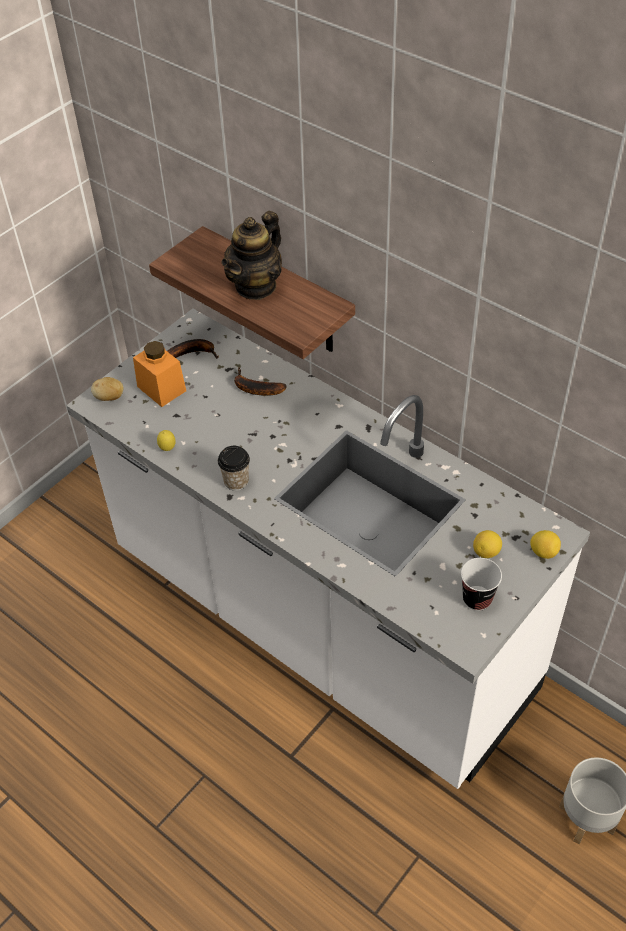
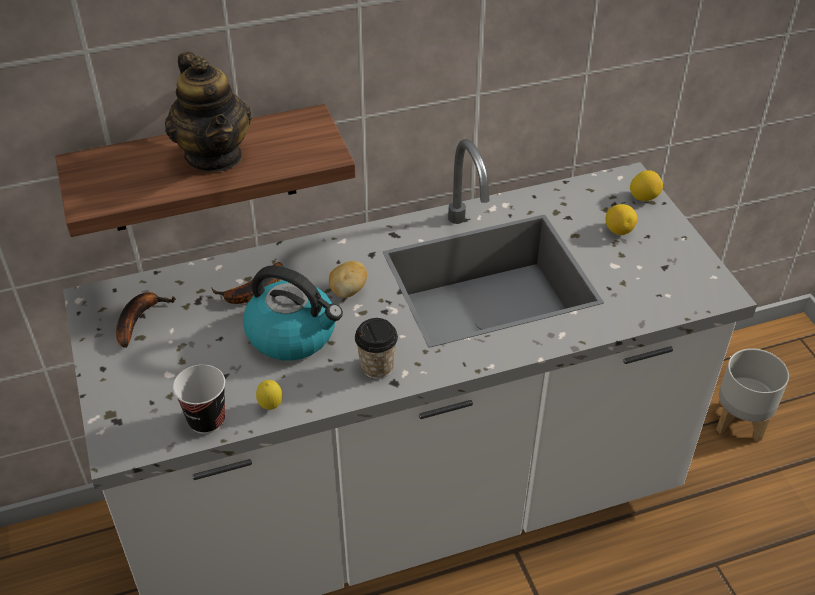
camera: 60 degrees left, 5 degrees down
potato [91,377,123,401] -> potato moved to [329,261,367,298]
orange jar [133,341,186,407] -> none
cup [461,558,502,611] -> cup moved to [173,365,225,434]
none -> kettle [243,265,343,361]

